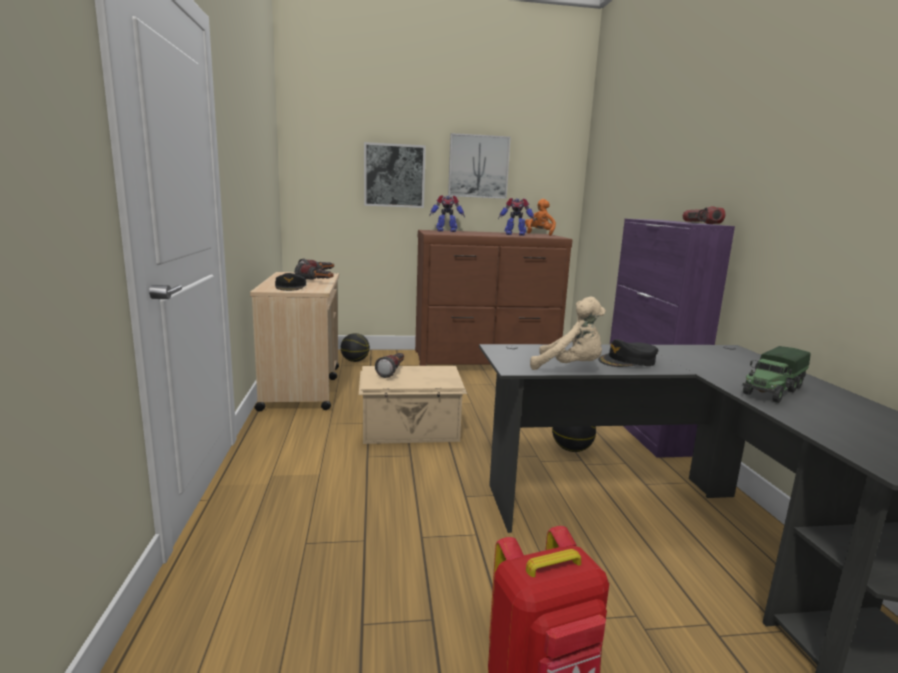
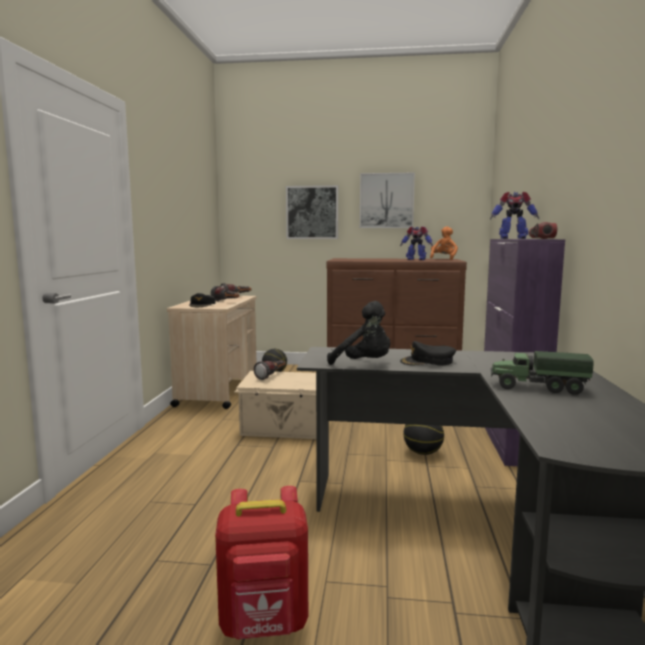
camera: 15 degrees right, 5 degrees down
toy robot [429,195,465,232] -> toy robot moved to [490,191,539,239]
beige plush toy [530,297,606,370] -> black plush toy [327,301,390,365]
toy truck [743,346,811,403] -> toy truck turned 45 degrees clockwise [491,351,594,395]

